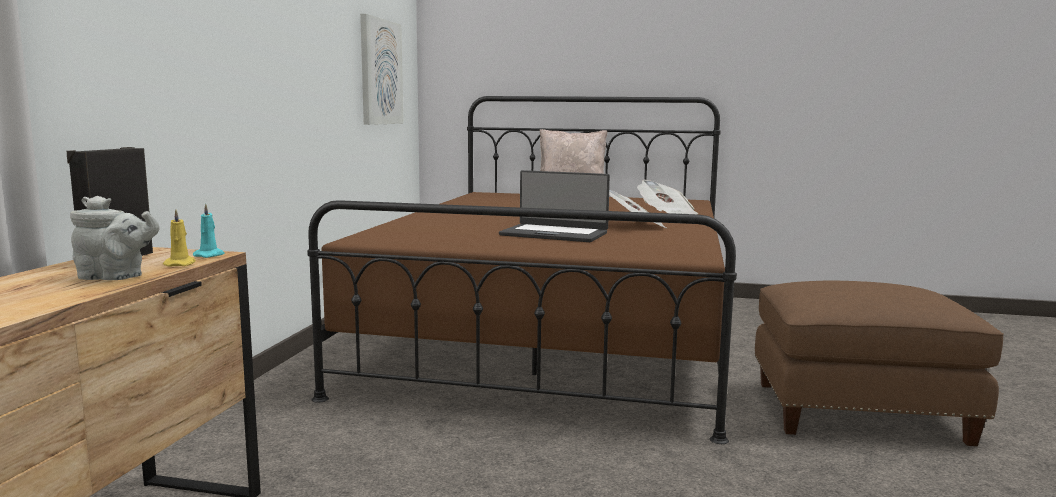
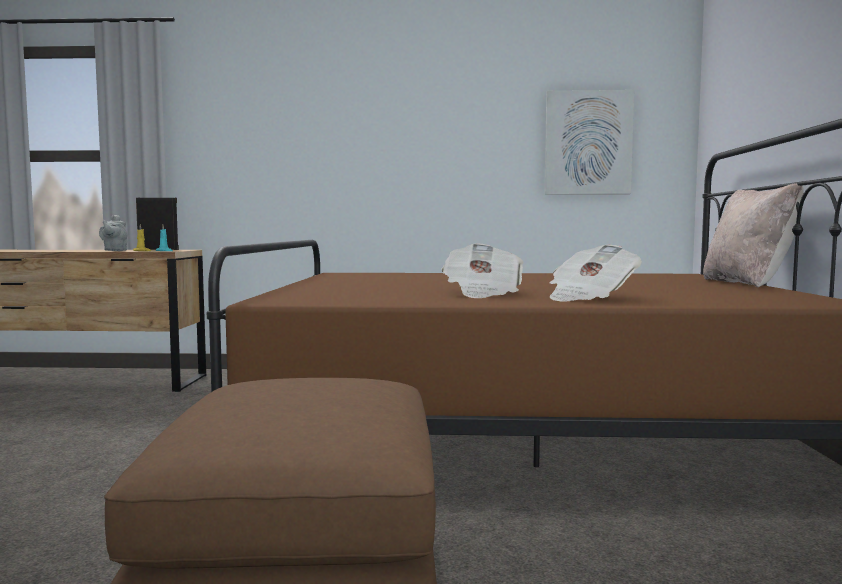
camera: 80 degrees right, 5 degrees down
laptop [499,170,610,242] -> none

